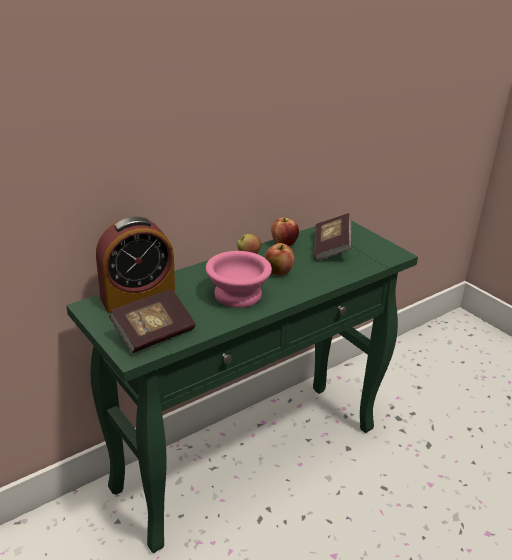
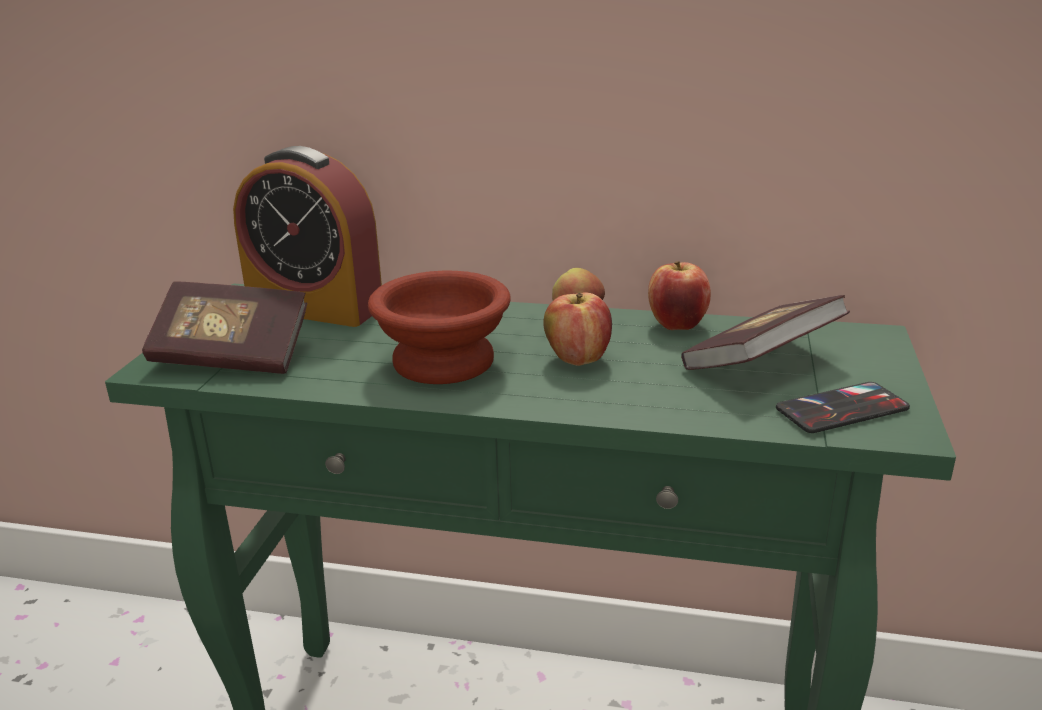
camera: 50 degrees right, 5 degrees down
pink bowl [206,251,272,308] -> brown bowl [368,271,511,384]
none -> phone [776,382,910,433]

